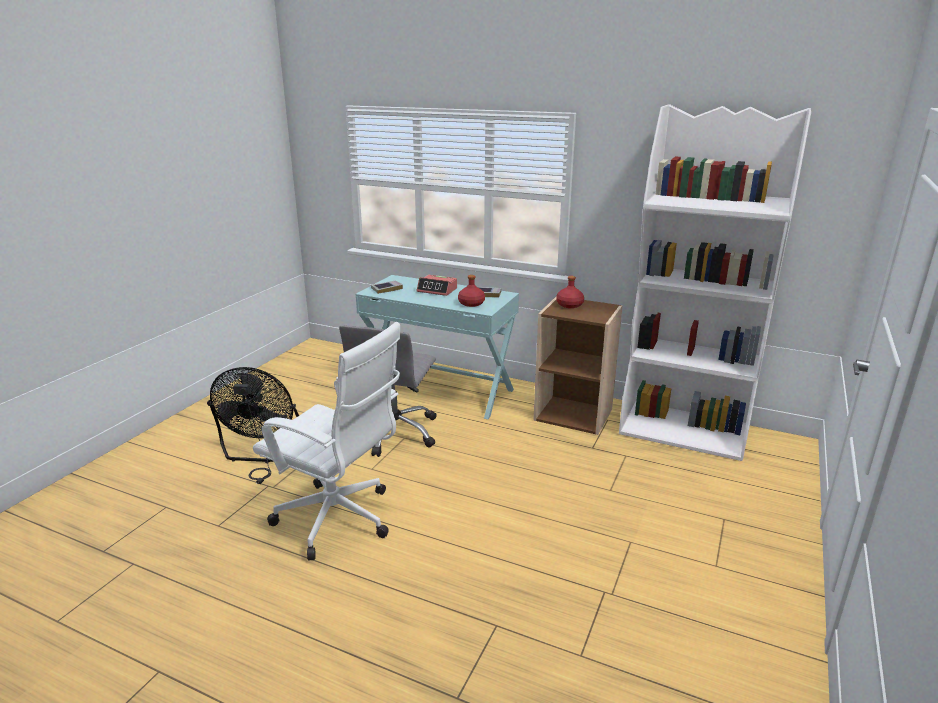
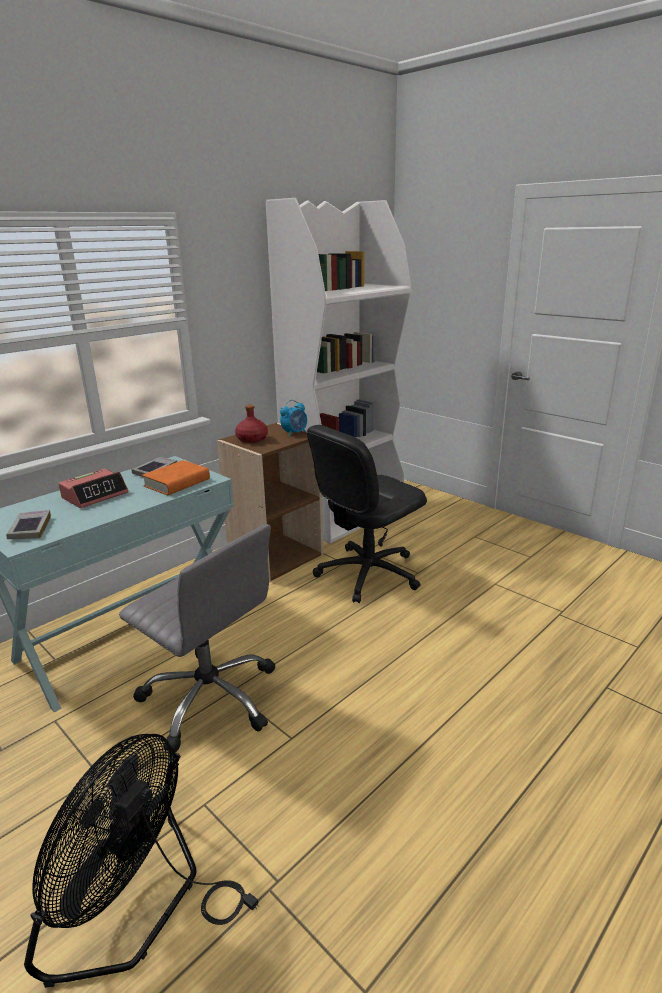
camera: 70 degrees left, 0 degrees up
white office chair [253,322,400,561] -> none
red bottle [458,275,485,307] -> orange book [142,460,210,495]
none -> alarm clock [280,400,307,437]
none -> black office chair [307,425,427,603]

